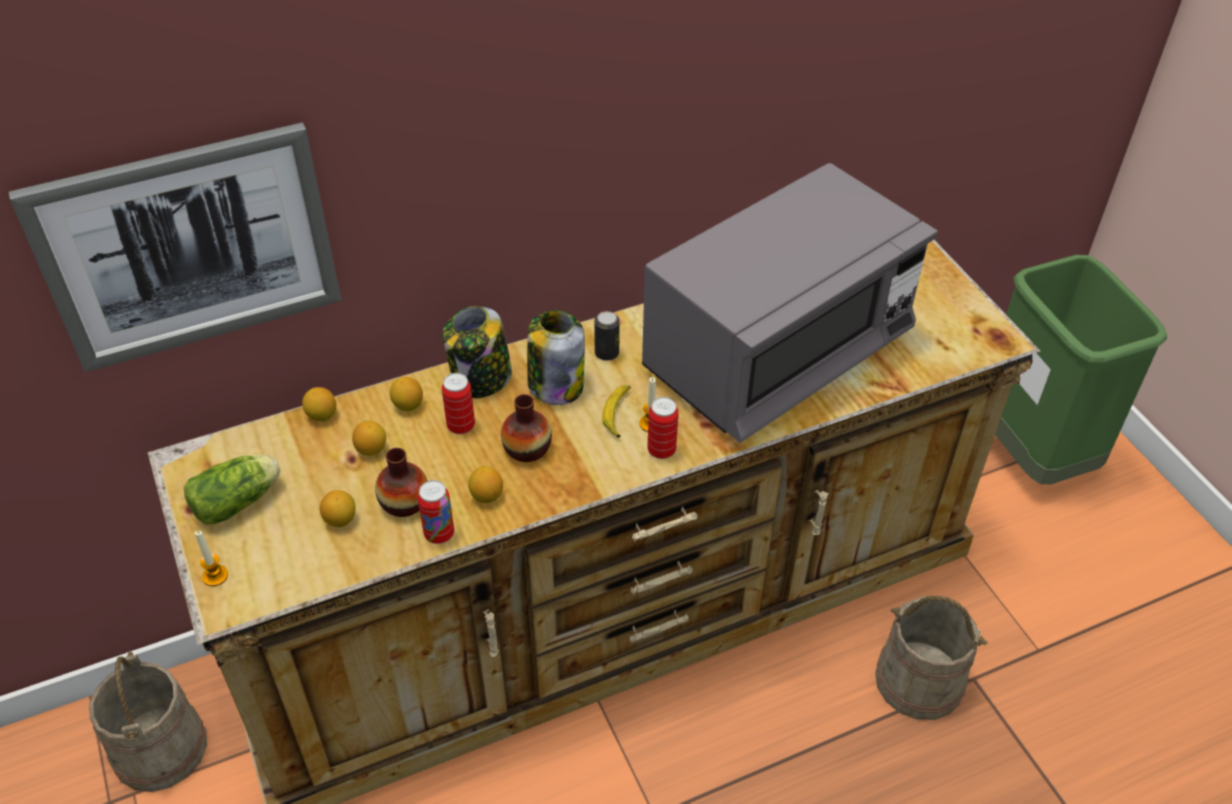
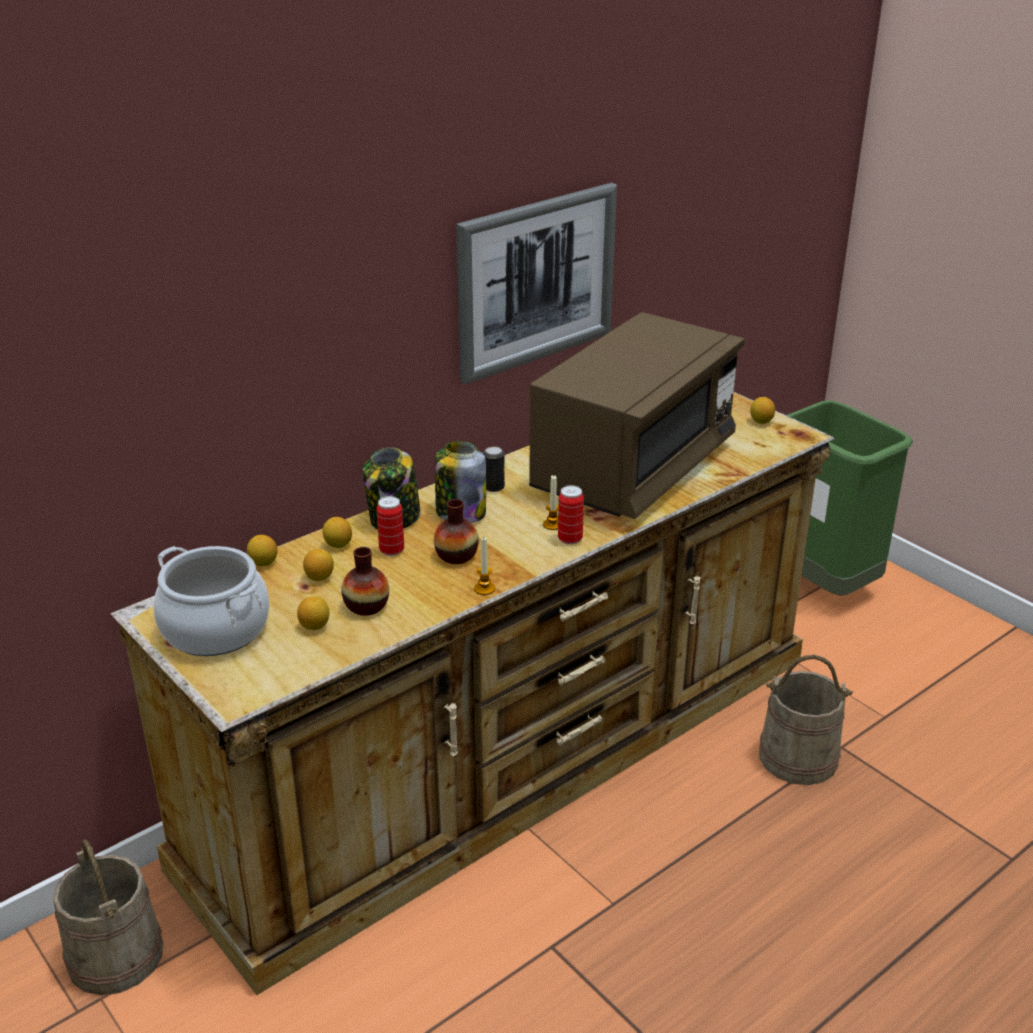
camera: 15 degrees left, 15 degrees down
picture [9,122,341,372] -> picture moved to [456,183,617,385]
lettuce [184,455,280,525] -> cooking pot [154,546,270,656]
candle [195,530,228,586] -> candle moved to [474,538,495,595]
can [418,480,454,544] -> none
lemon [468,466,503,503] -> lemon moved to [750,397,775,424]
banana [602,385,631,438] -> none
grey microwave [642,163,938,443] -> brown microwave [529,312,745,519]

